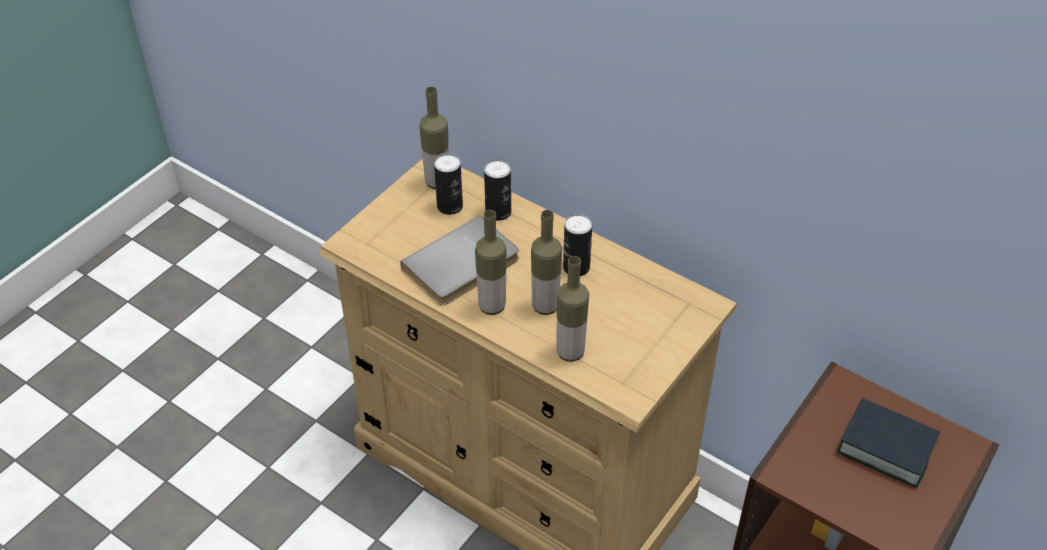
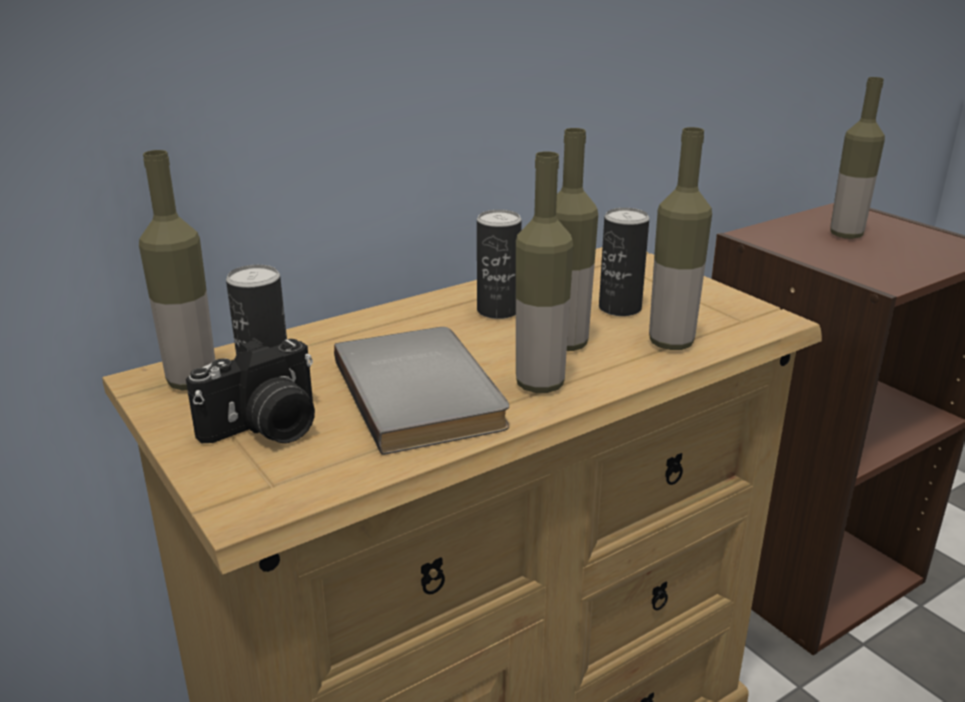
camera: 70 degrees left, 20 degrees down
can [484,159,511,221] -> can moved to [599,208,649,316]
book [837,398,940,488] -> bottle [830,77,885,239]
none -> camera [186,338,315,444]

